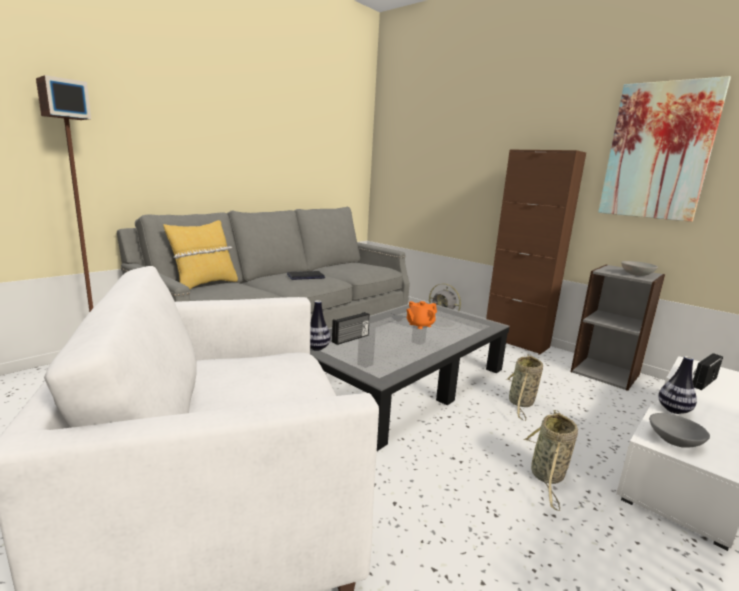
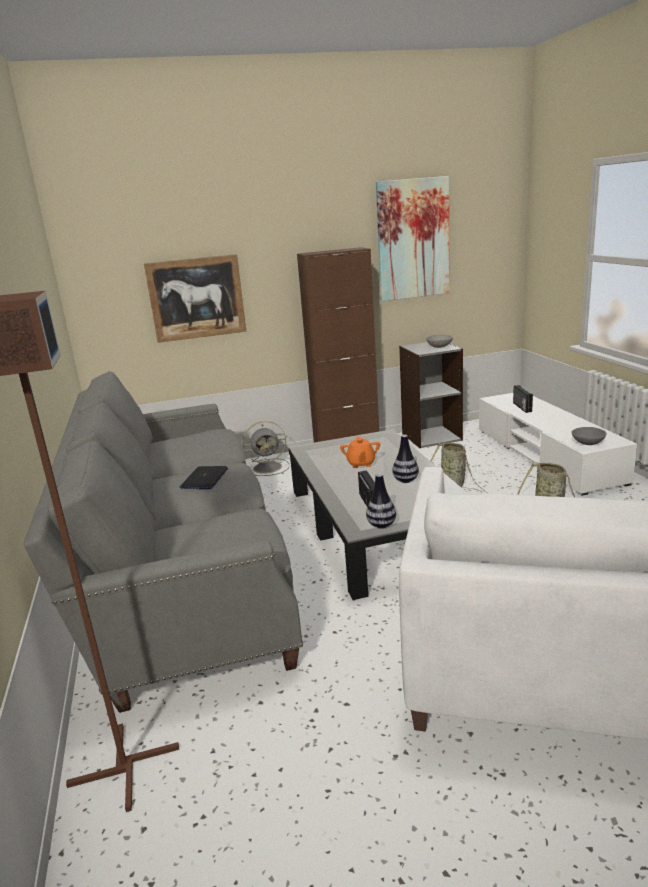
camera: 55 degrees left, 5 degrees up
yellow pillow [163,220,238,289] -> none
vase [658,356,697,414] -> vase moved to [392,435,419,483]
none -> picture [144,254,247,343]

